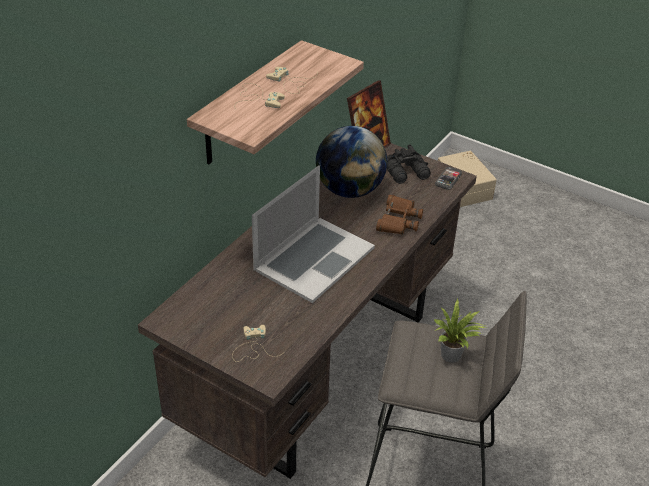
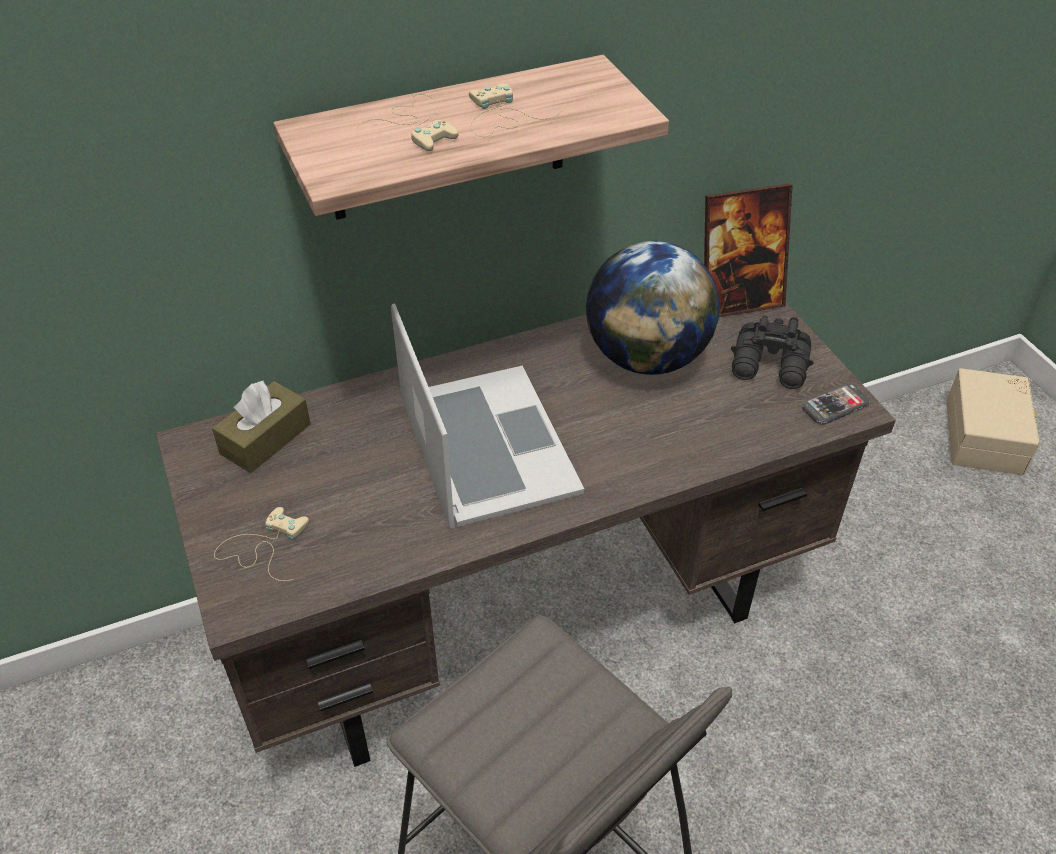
camera: 35 degrees right, 5 degrees up
laptop [252,165,375,303] -> laptop turned 90 degrees counterclockwise [391,303,584,528]
brown binoculars [376,195,423,235] -> none
potted plant [434,299,486,363] -> none
none -> brown tissue box [212,381,311,473]

